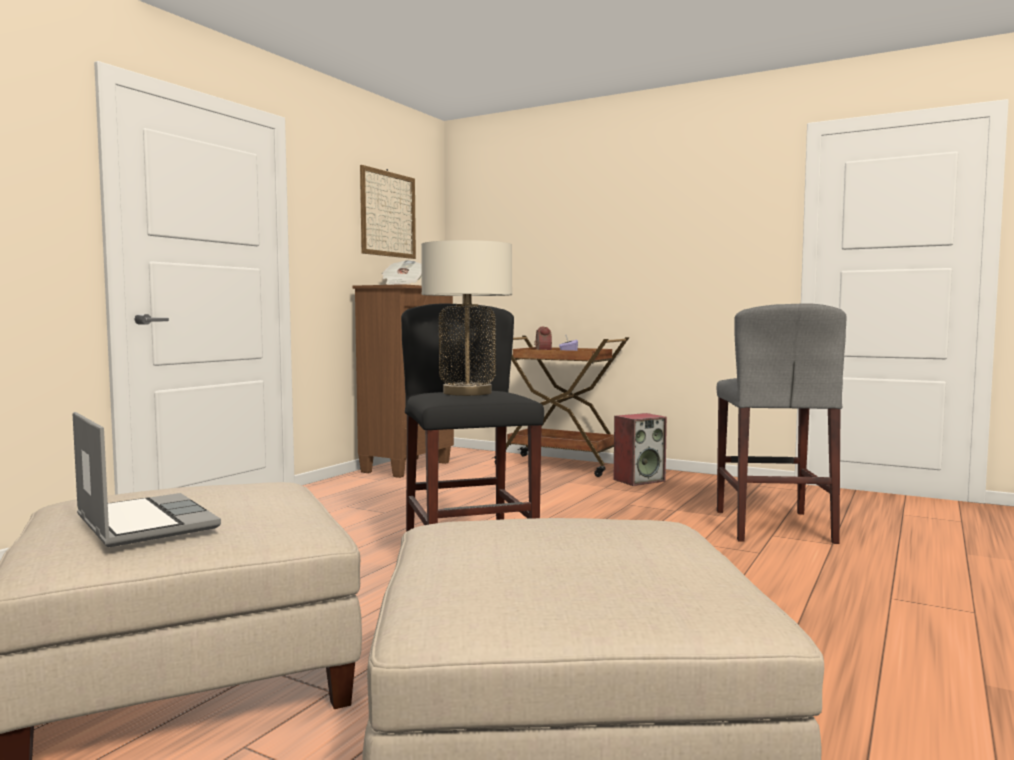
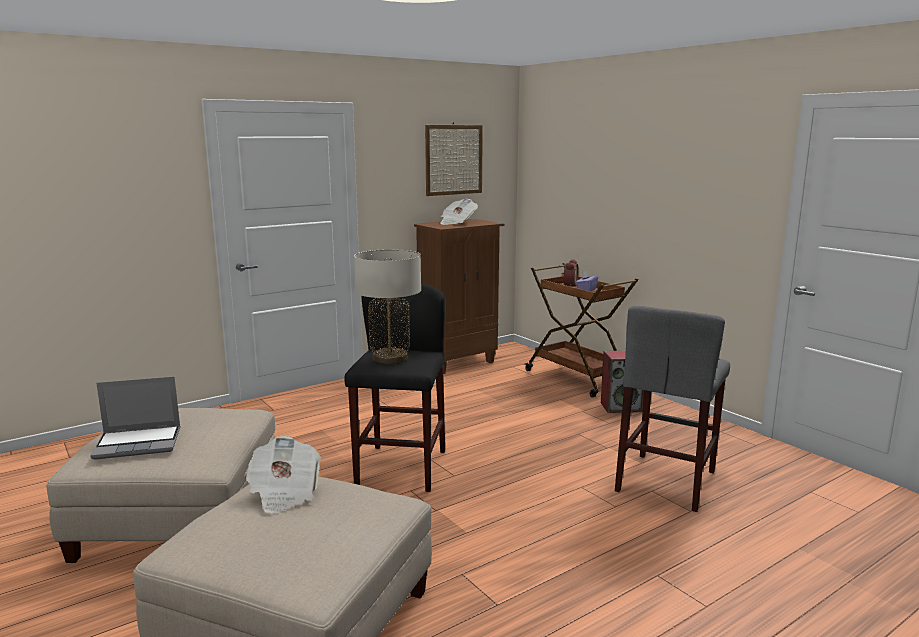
camera: 25 degrees right, 10 degrees up
laptop [73,412,221,548] -> laptop turned 90 degrees clockwise [90,376,180,460]
none -> newspaper [245,436,321,514]

